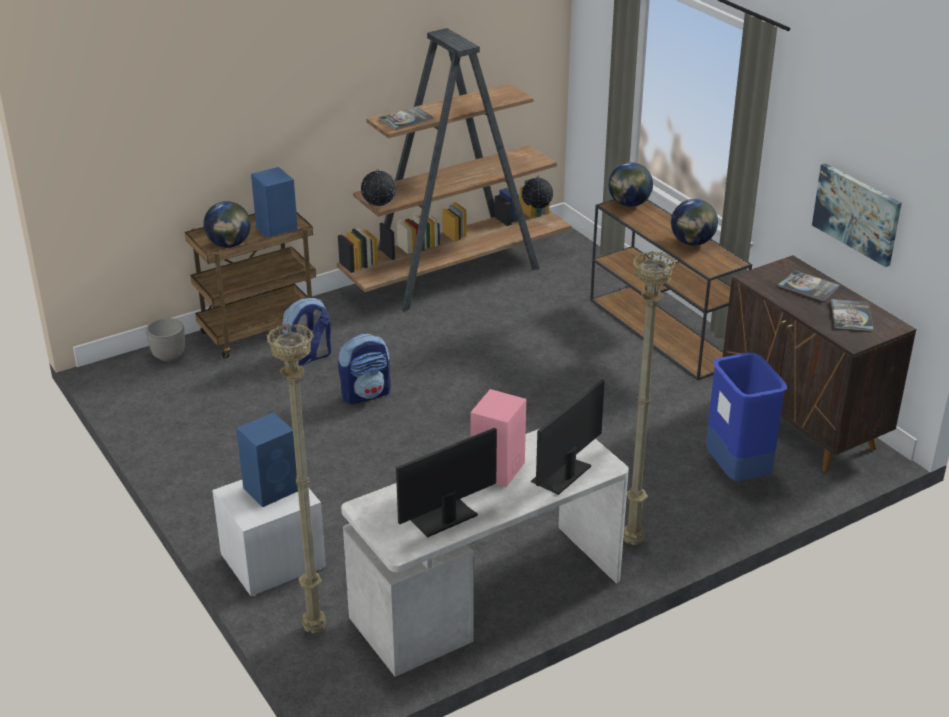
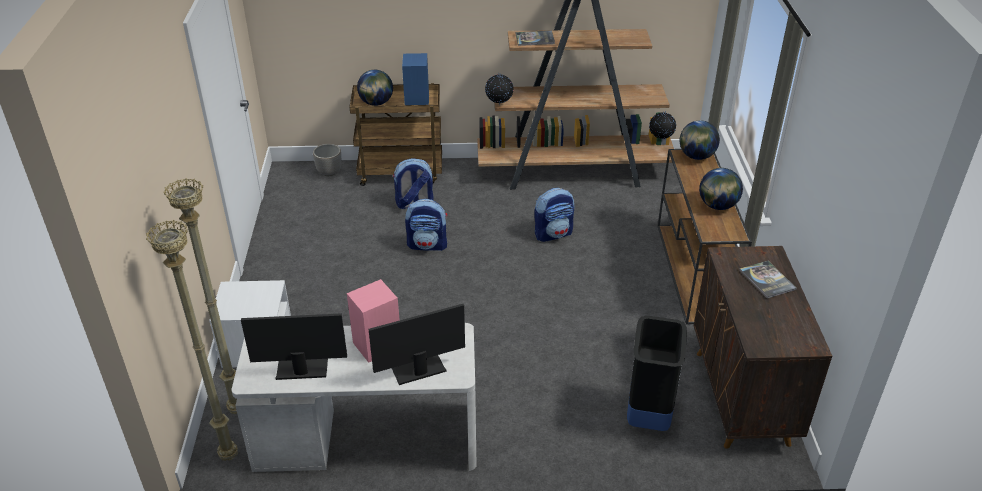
camera: 30 degrees right, 5 degrees up
blue speaker [236,413,298,507] -> none
beige floor lamp [623,251,676,545] -> beige floor lamp moved to [146,220,238,461]
blue trash can [706,353,787,481] -> black trash can [627,316,687,431]
picture [812,163,902,267] -> none
book [831,299,873,331] -> none
none -> backpack [534,188,574,242]

